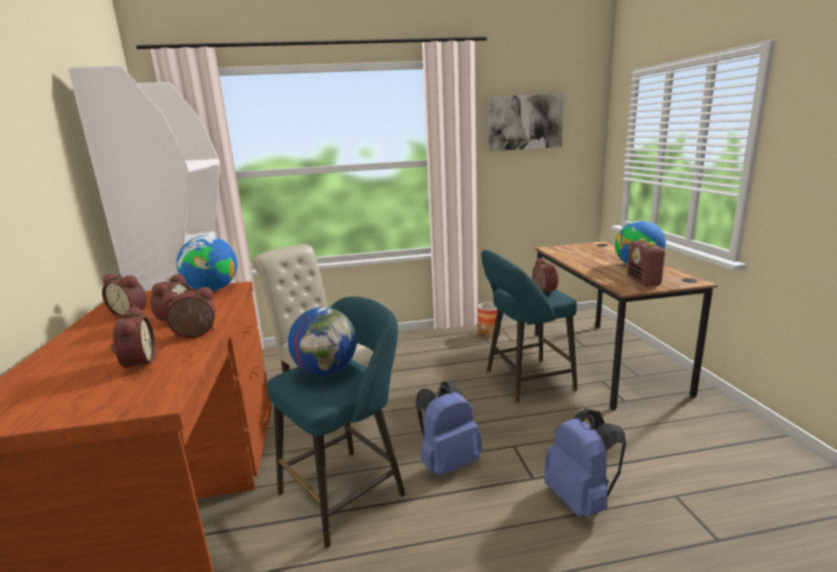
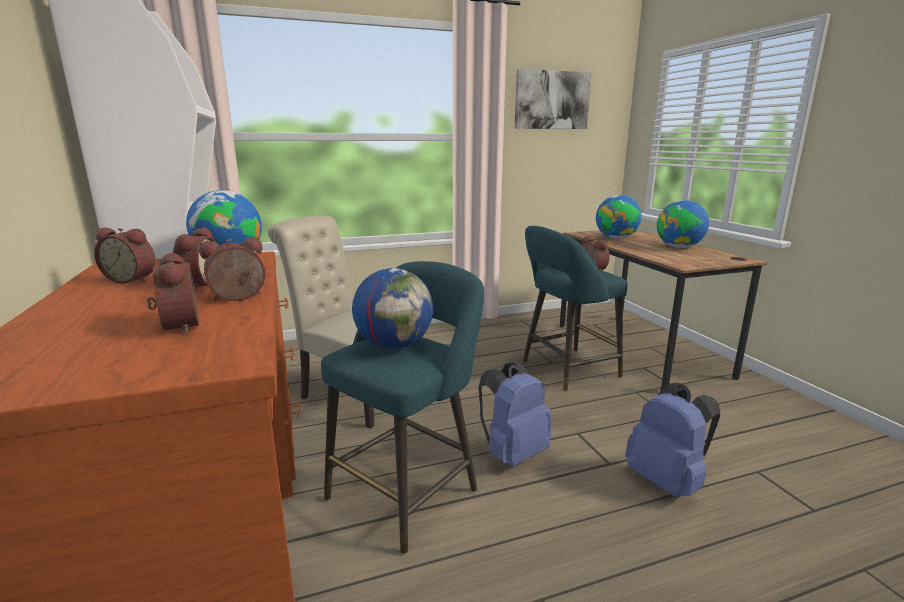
camera: 10 degrees left, 0 degrees up
planter [477,302,501,340] -> none
radio [627,238,667,287] -> none
none -> globe [596,195,642,239]

